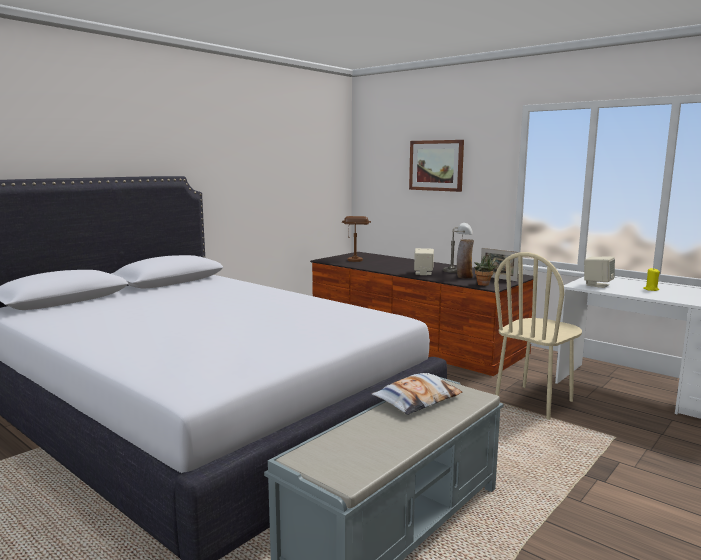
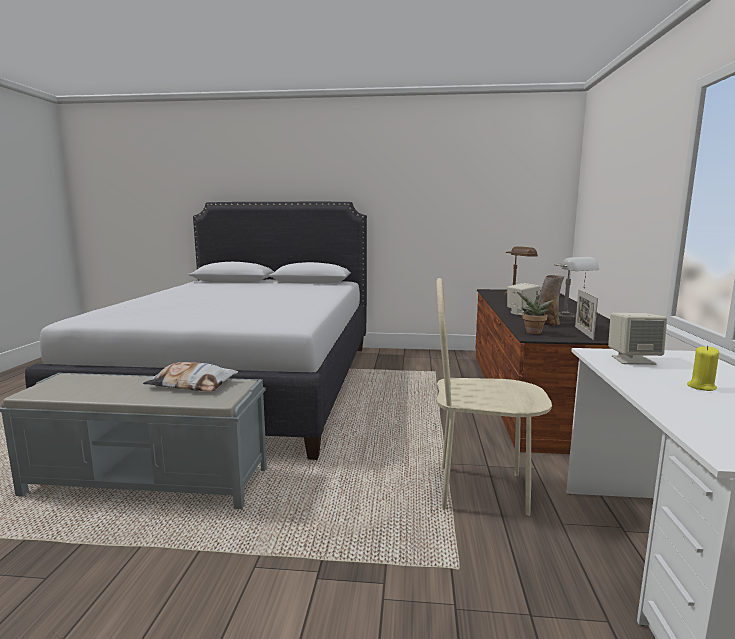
camera: 55 degrees right, 0 degrees up
picture [409,140,464,192] -> none

